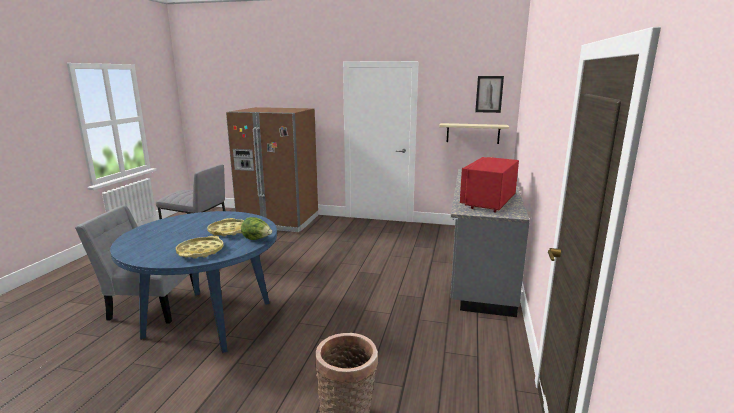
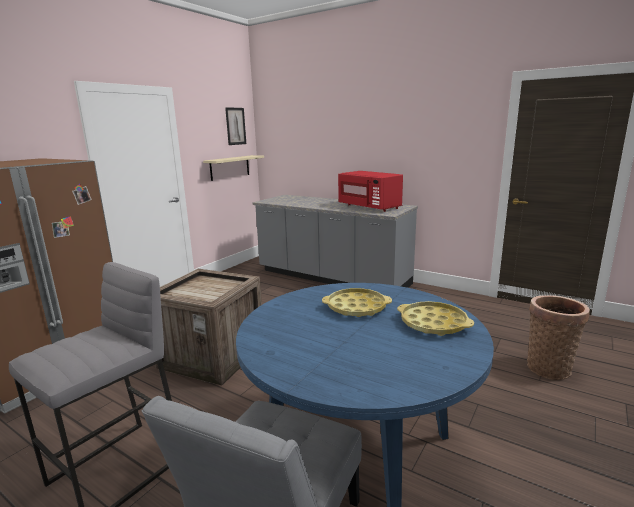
camera: 70 degrees left, 0 degrees up
lettuce [241,217,272,240] -> none
none -> crate [155,269,262,386]

